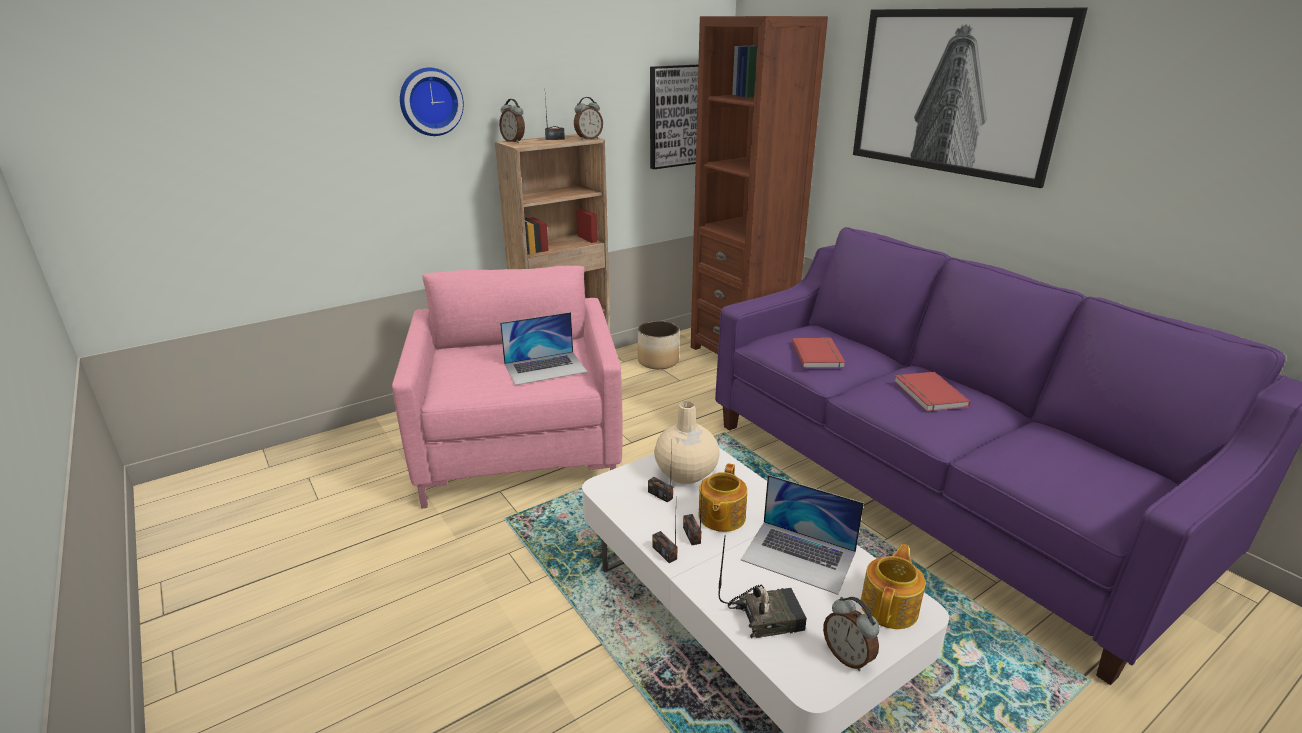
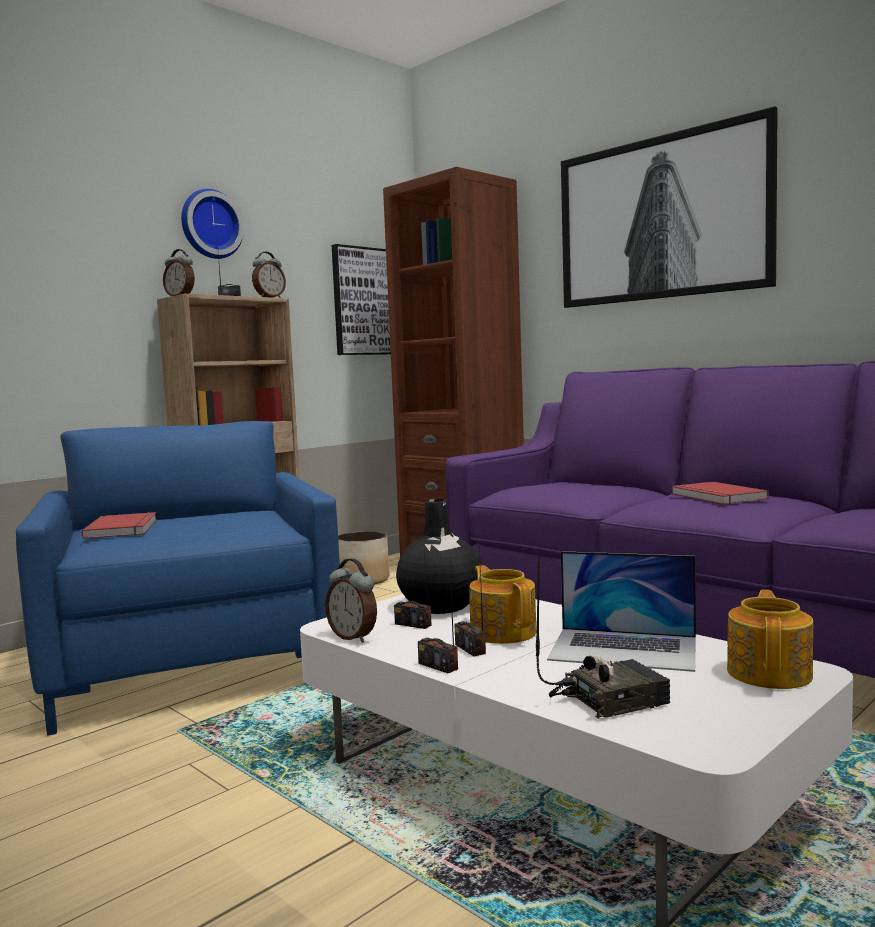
camera: 10 degrees left, 20 degrees down
pink armchair [392,266,623,508] -> blue armchair [16,421,340,736]
wall clock [400,68,464,136] -> wall clock moved to [181,189,244,259]
laptop [500,312,587,385] -> none
beige vase [654,401,720,484] -> black vase [396,499,483,614]
teapot [698,463,747,532] -> teapot turned 150 degrees clockwise [469,565,537,644]
red book [792,337,846,368] -> red book moved to [82,512,157,539]
alarm clock [823,597,880,671] -> alarm clock moved to [325,558,377,643]

